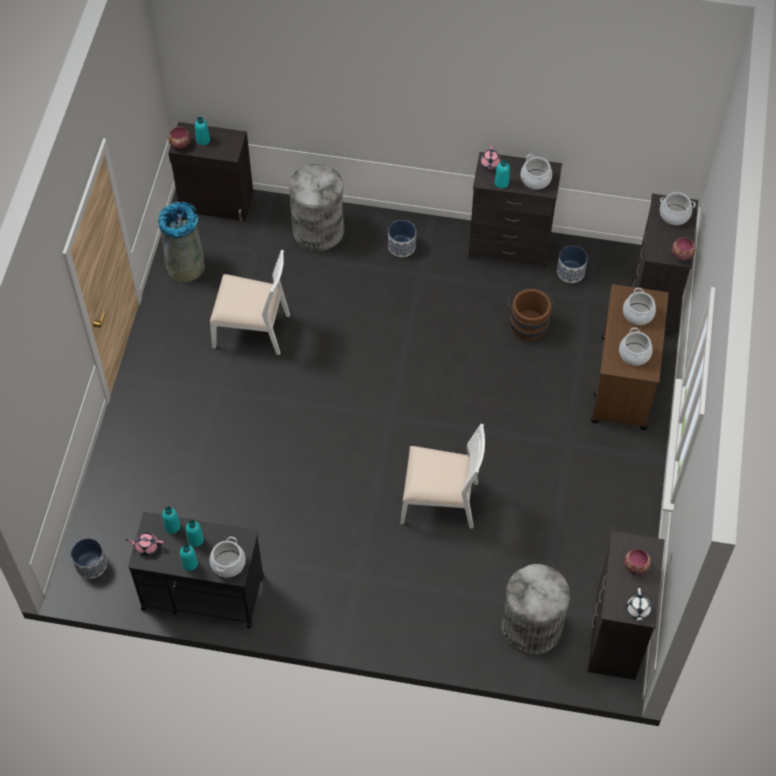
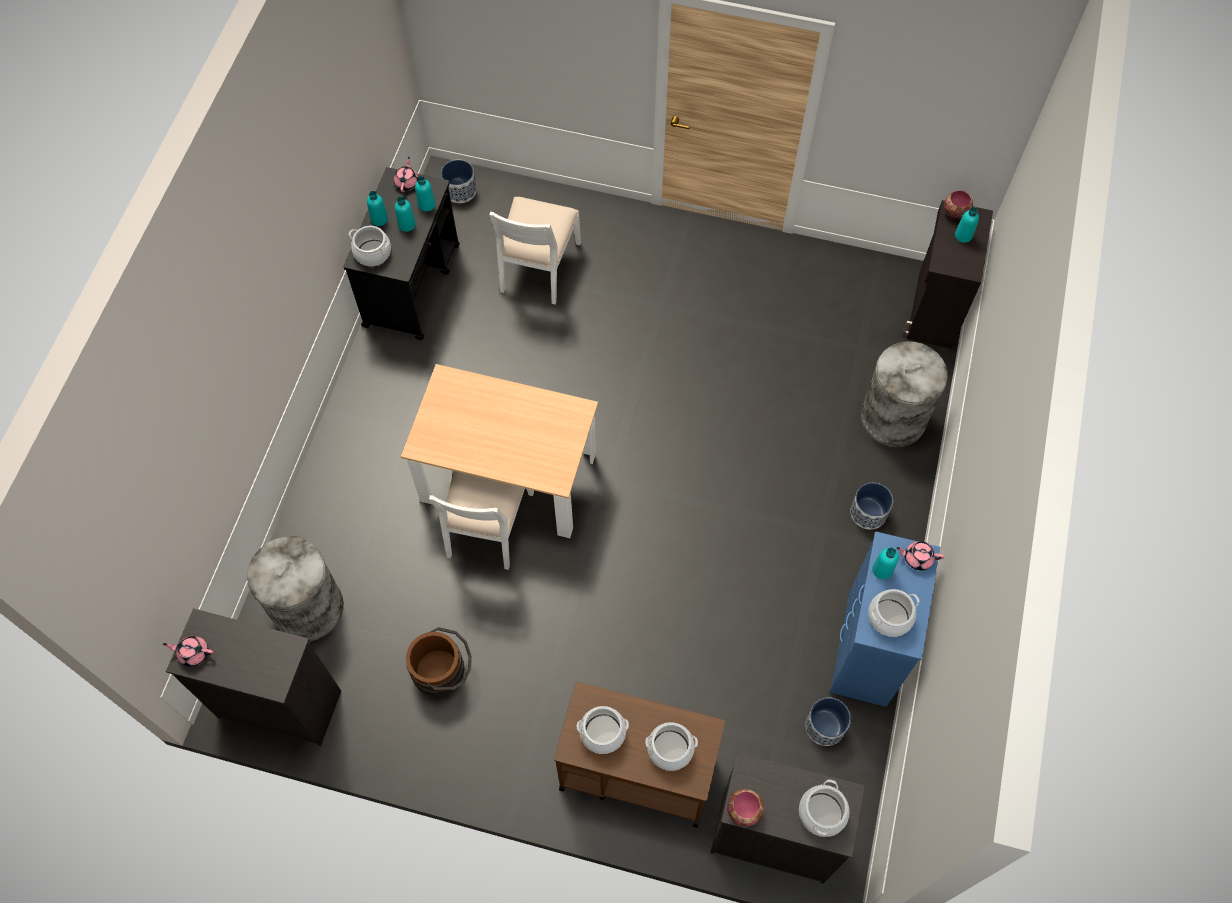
camera: 95 degrees right, 5 degrees up
grey trash can [158,202,205,282] -> none
white chair [210,250,290,355] -> white chair moved to [489,197,581,305]
black dresser [468,152,562,270] -> blue dresser [830,531,940,707]
brown bucket [507,289,554,341] -> brown bucket moved to [406,627,472,696]
bowl [624,549,651,575] -> none
white teapot [626,588,651,623] -> pink teapot [163,636,214,667]
none -> beige dining table [401,364,598,538]

